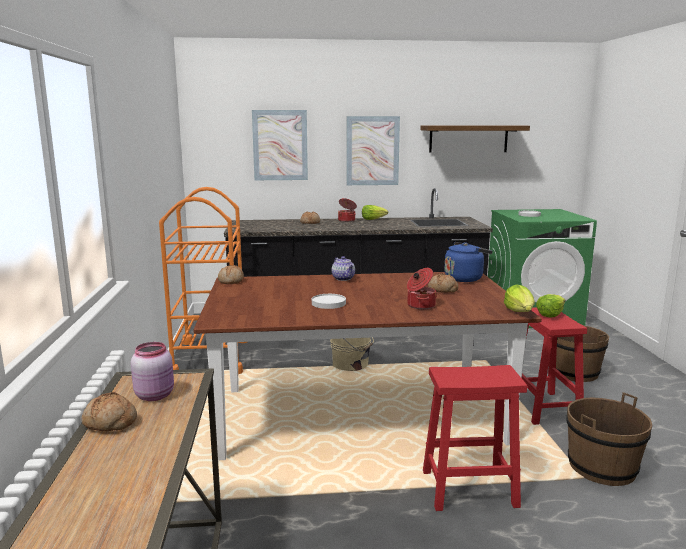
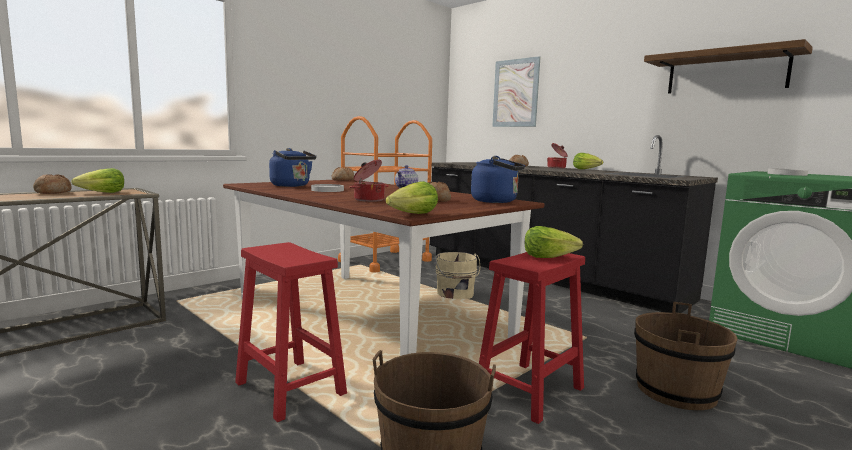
camera: 50 degrees right, 5 degrees down
pink jar [131,342,174,401] -> lettuce [71,168,124,193]
picture [346,116,400,185] -> none
none -> blue kettle [269,148,316,187]

